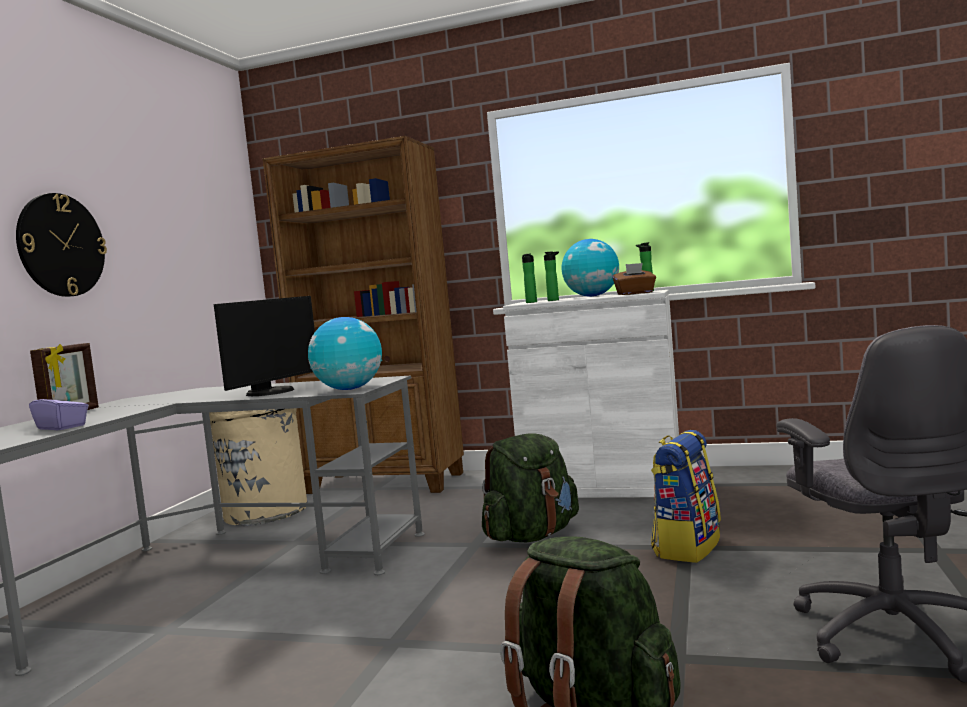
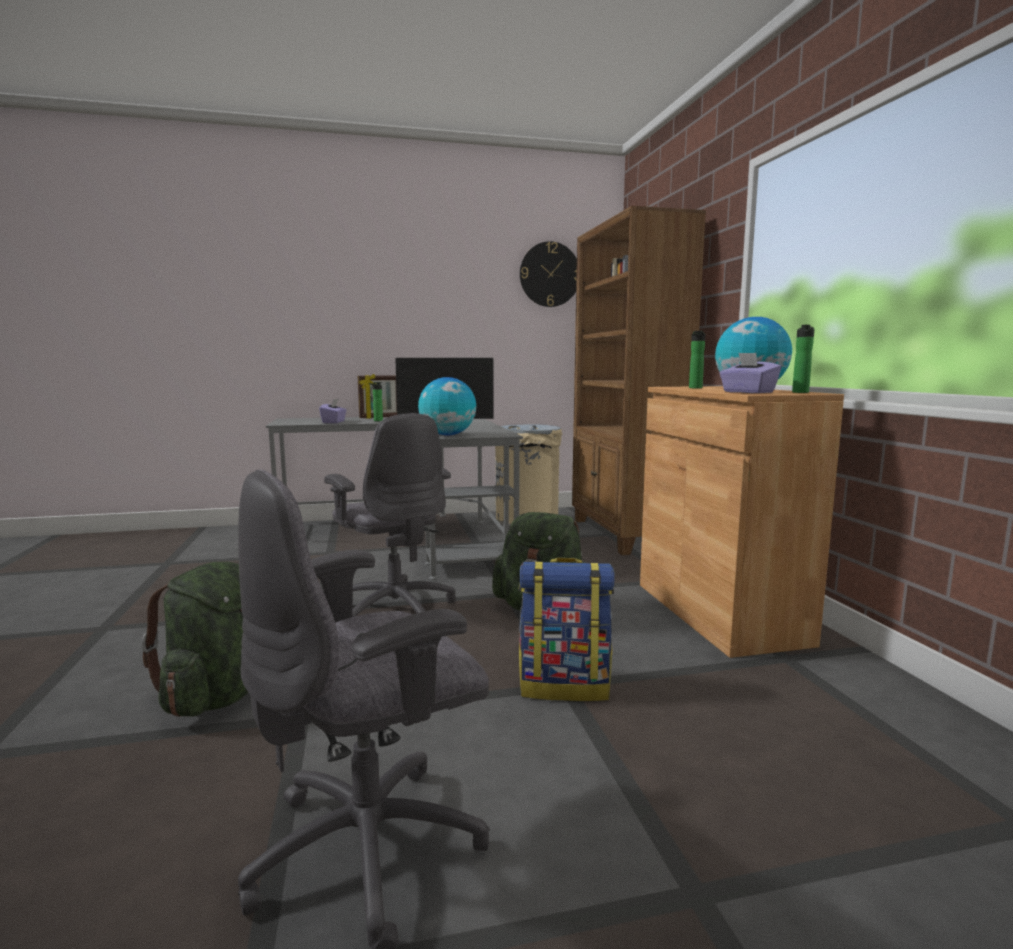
camera: 60 degrees right, 5 degrees up
wall clock [16,193,107,297] -> wall clock moved to [520,241,577,307]
white cabinet [503,290,679,498] -> brown cabinet [640,386,844,658]
bottle [522,254,537,303] -> bottle moved to [369,382,383,421]
brown tissue box [612,263,656,295] -> purple tissue box [719,353,781,393]
none -> grey office chair [324,413,456,617]

